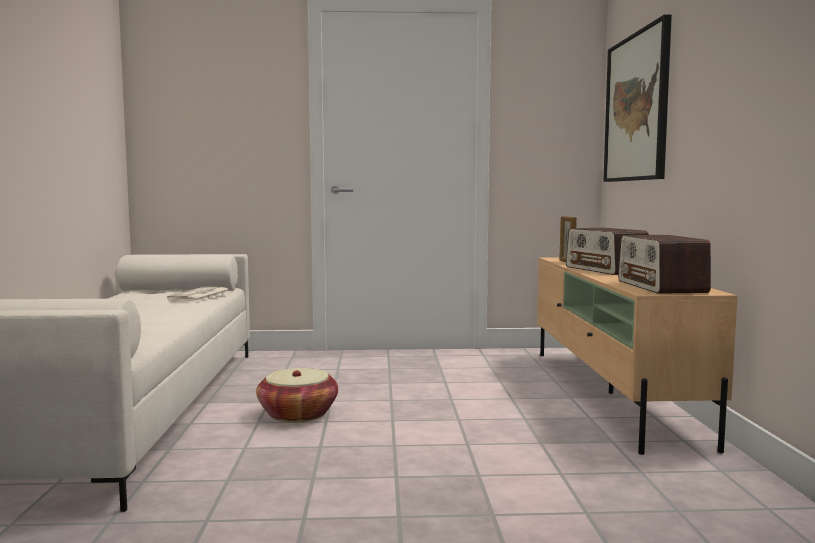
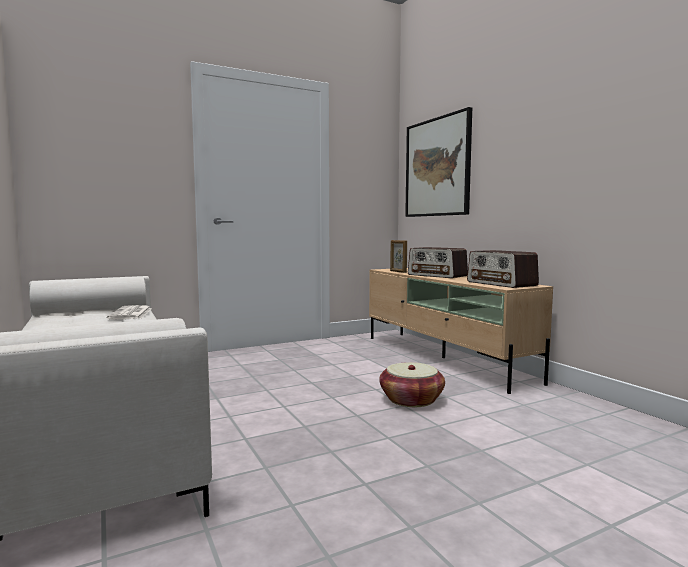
camera: 25 degrees left, 0 degrees up
basket [256,368,338,422] -> basket moved to [379,362,445,407]

